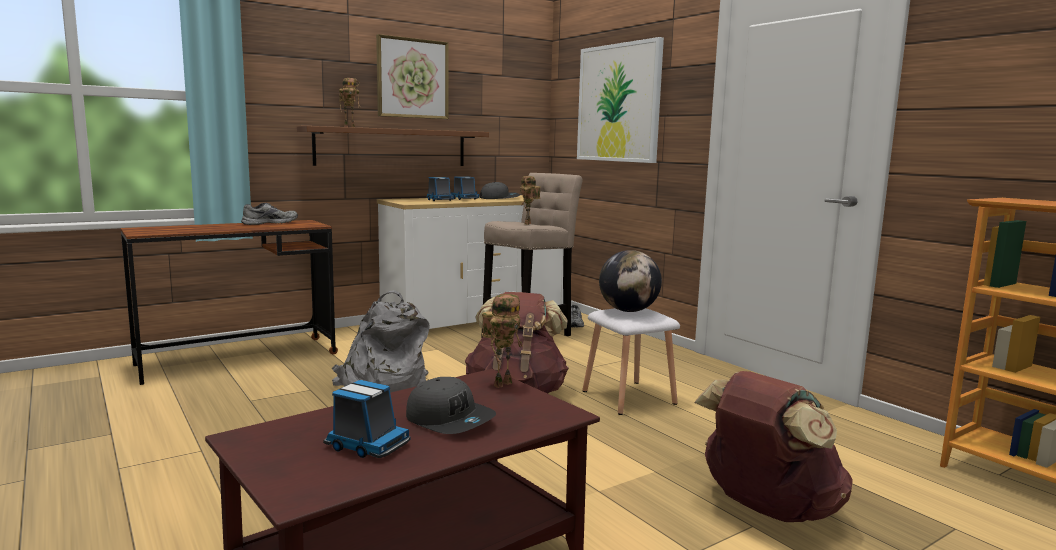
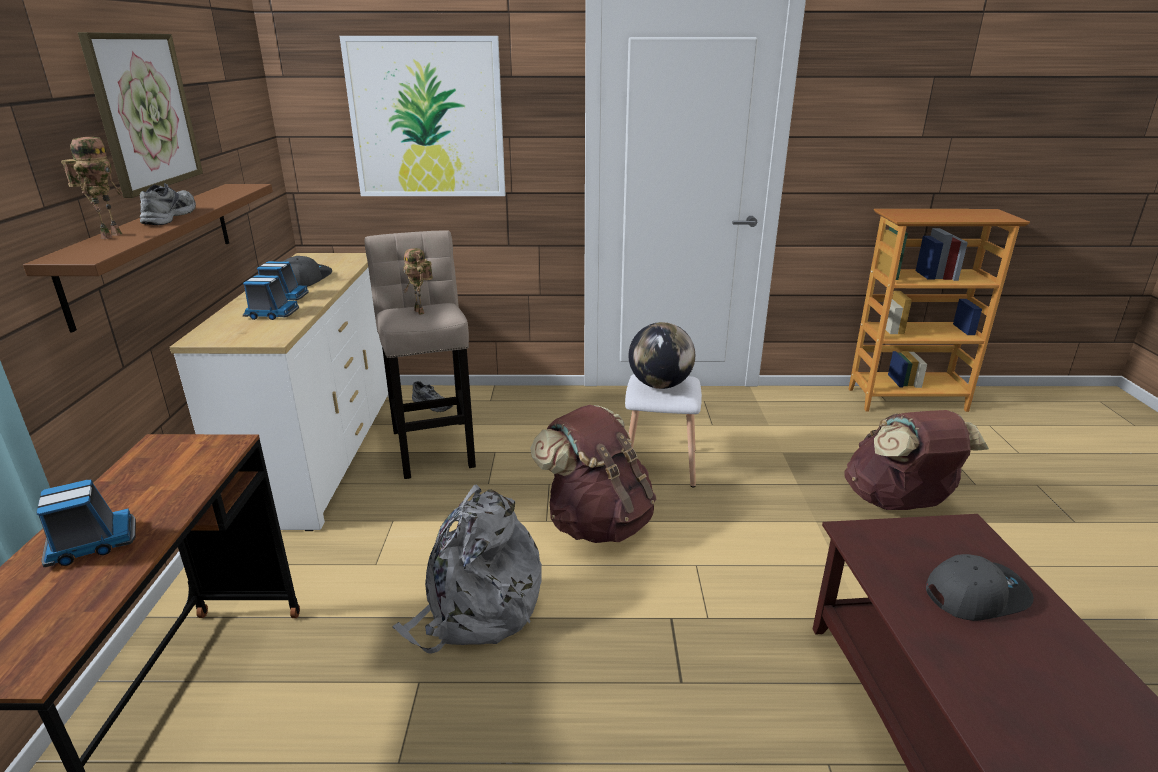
camera: 55 degrees left, 15 degrees up
grey shoe [241,203,298,225] -> grey shoe moved to [140,183,196,225]
toy truck [323,380,410,458] -> toy truck moved to [36,480,136,567]
toy robot [482,294,523,388] -> none

